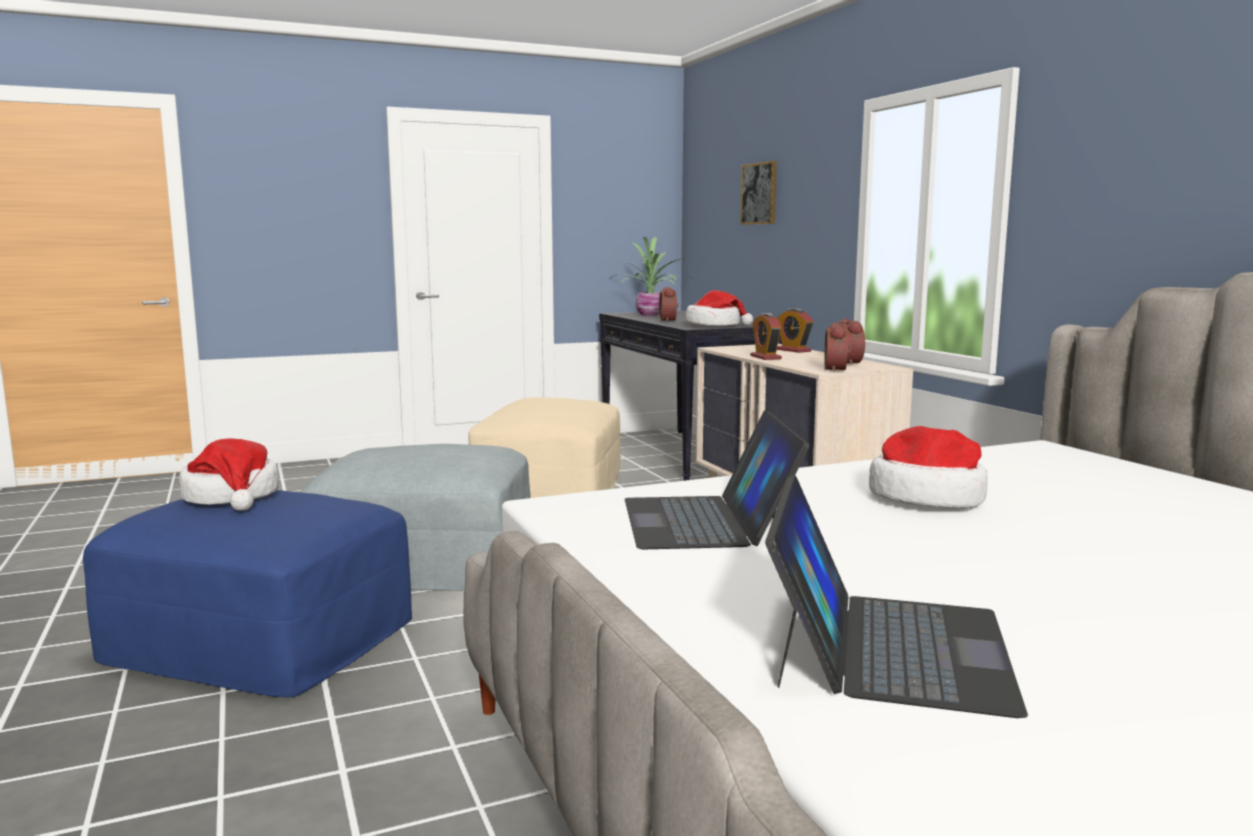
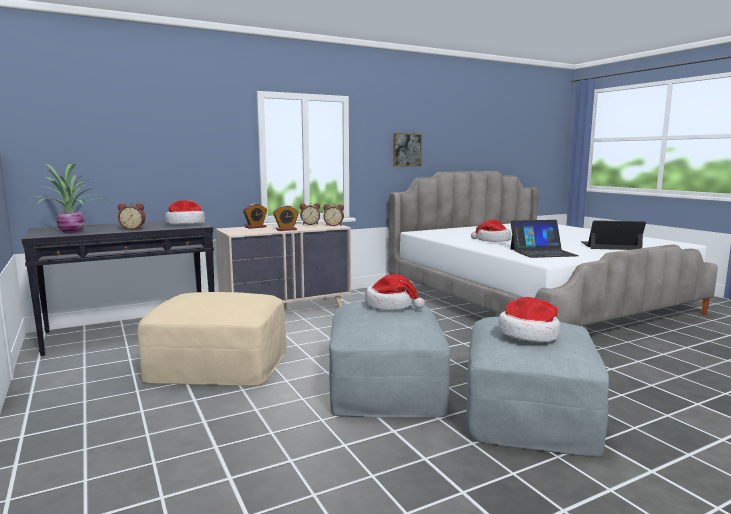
camera: 95 degrees left, 0 degrees up
blue ottoman [83,490,412,697] -> grey ottoman [466,317,609,457]
picture [740,161,777,225] -> picture moved to [393,133,422,167]
none -> hat [365,274,425,310]

